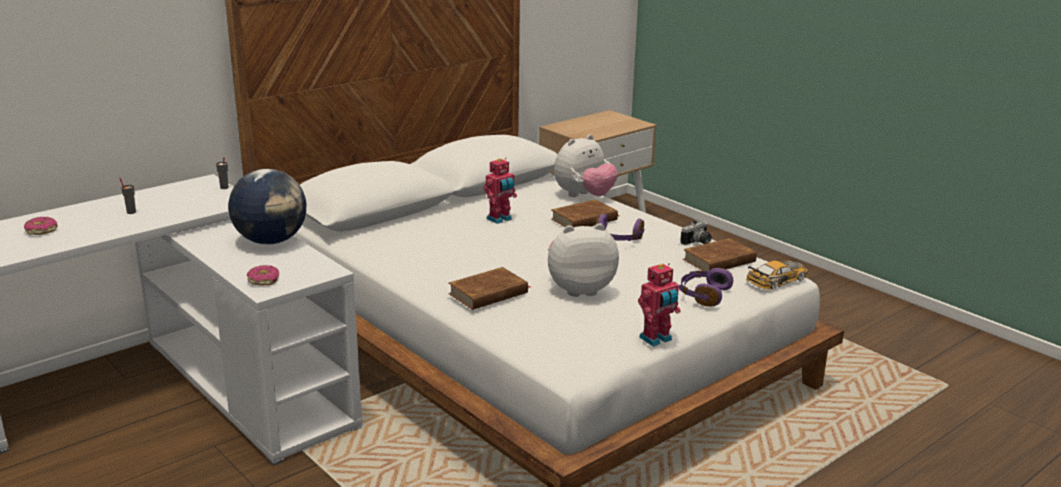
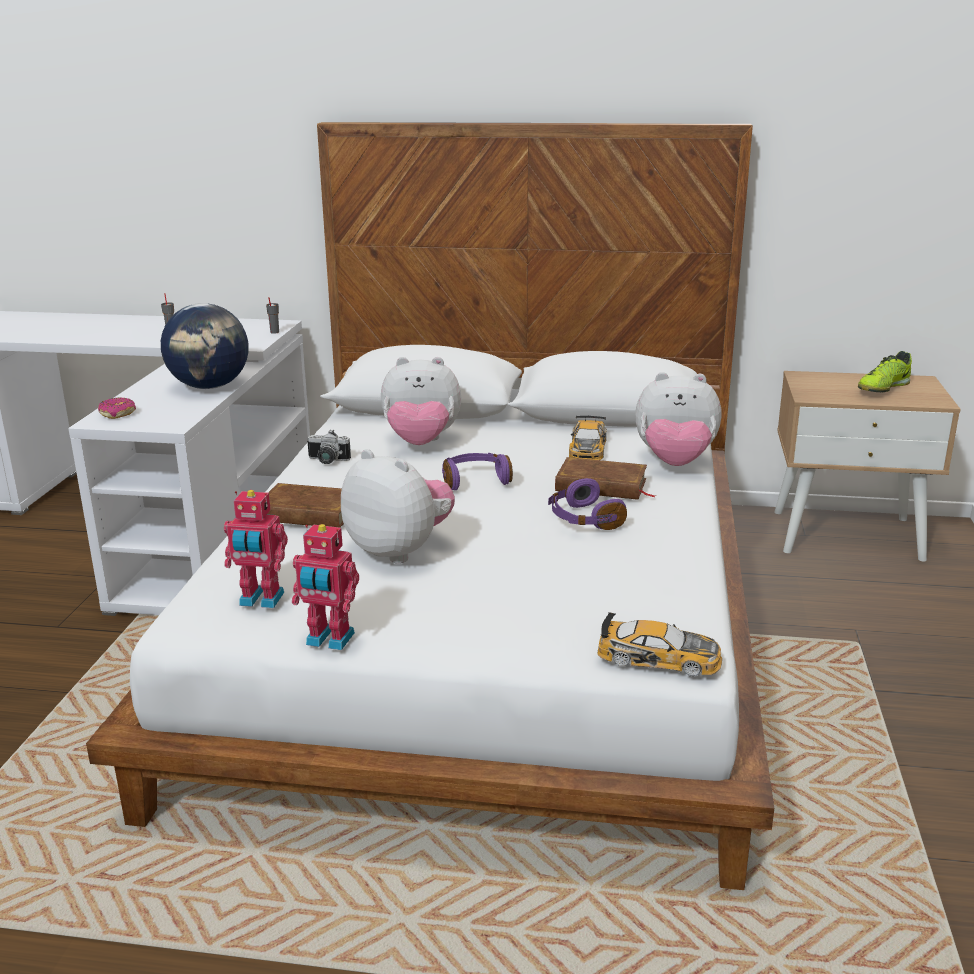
camera: 50 degrees right, 0 degrees up
donut [24,217,58,235] -> none
toy robot [483,158,517,224] -> toy robot moved to [224,490,288,608]
purple headphones [679,268,733,307] -> purple headphones moved to [442,453,513,490]
camera [680,219,712,245] -> camera moved to [307,430,351,464]
brown book [683,238,757,271] -> none
none -> plush toy [381,357,461,445]
none -> toy car [569,415,607,460]
none -> shoe [858,351,912,392]

